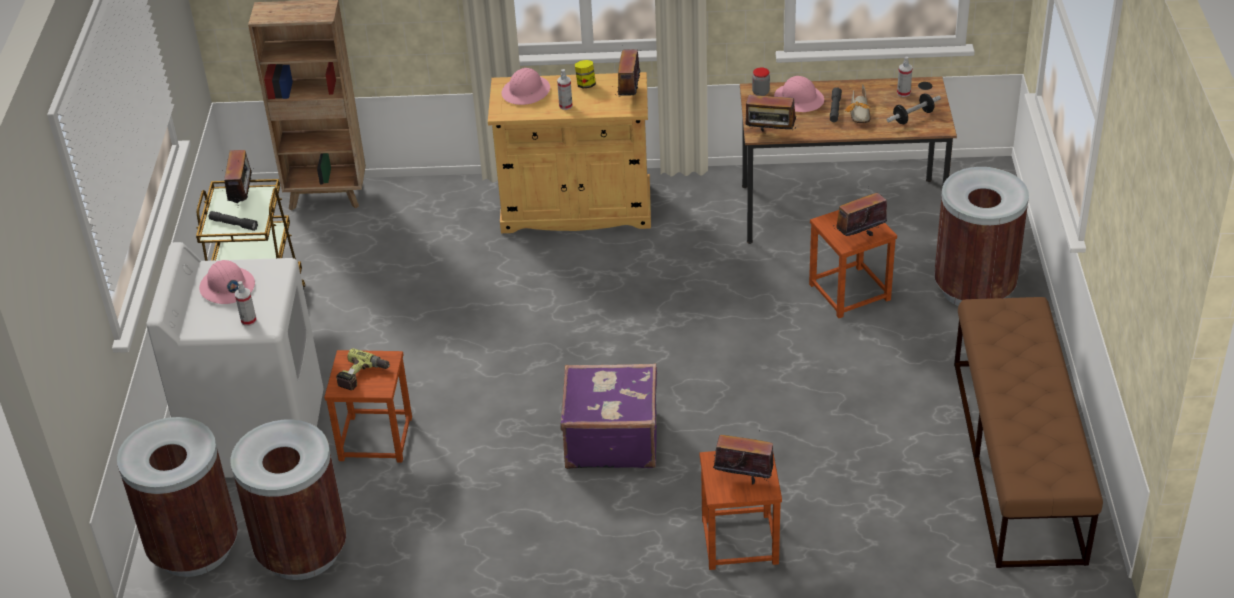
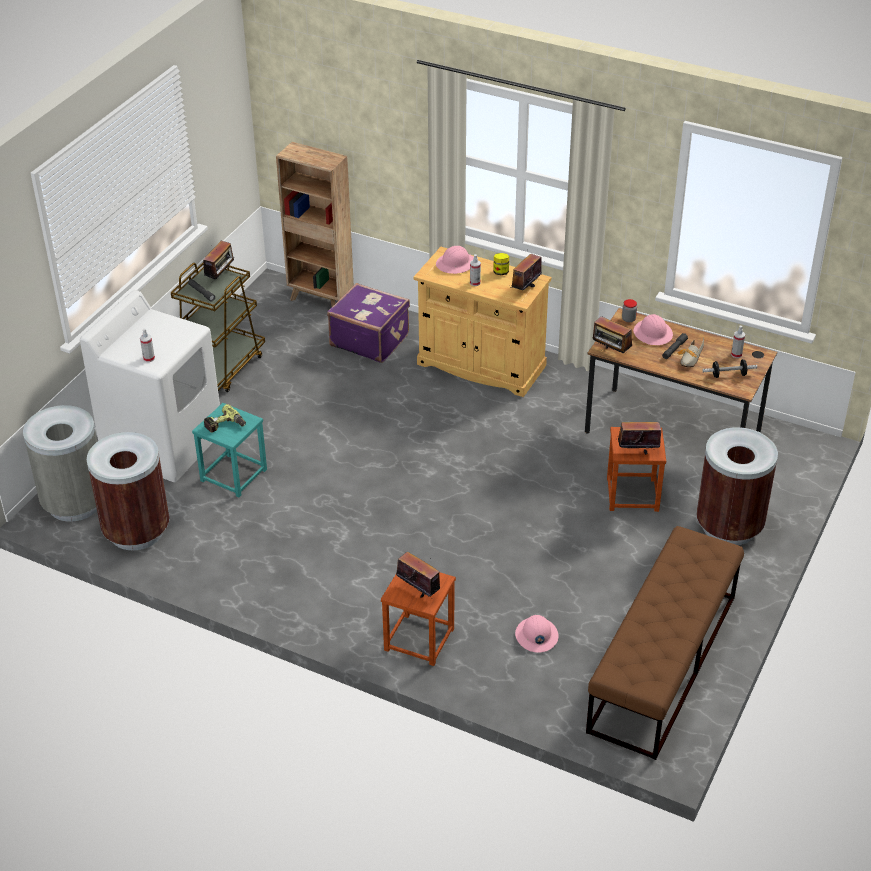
camera: 25 degrees right, 0 degrees up
brown trash can [117,417,238,577] -> grey trash can [23,405,97,522]
pink hard hat [199,260,255,304] -> pink hard hat moved to [515,615,559,653]
brown stool [324,350,412,463] -> turquoise stool [192,403,267,497]
purple suitcase [561,364,657,469] -> purple suitcase moved to [327,283,410,363]

